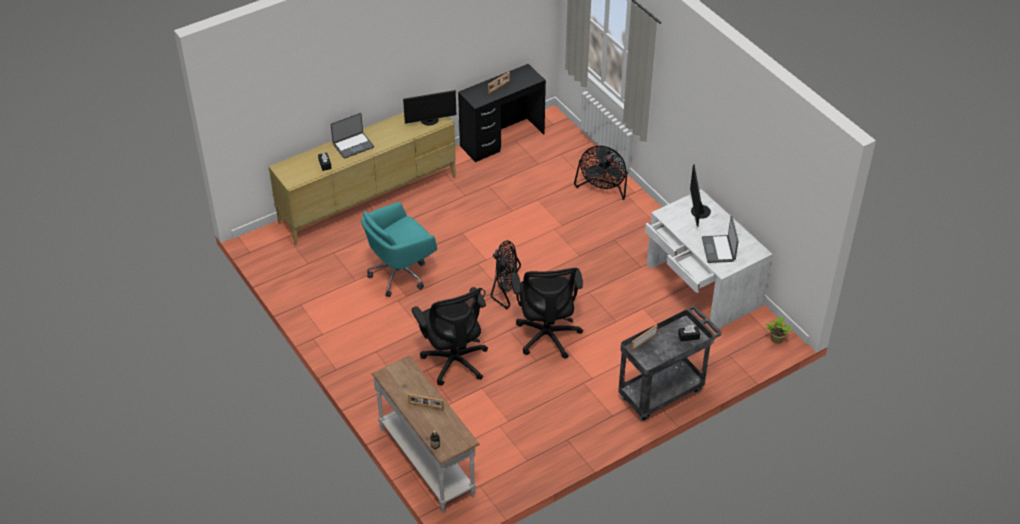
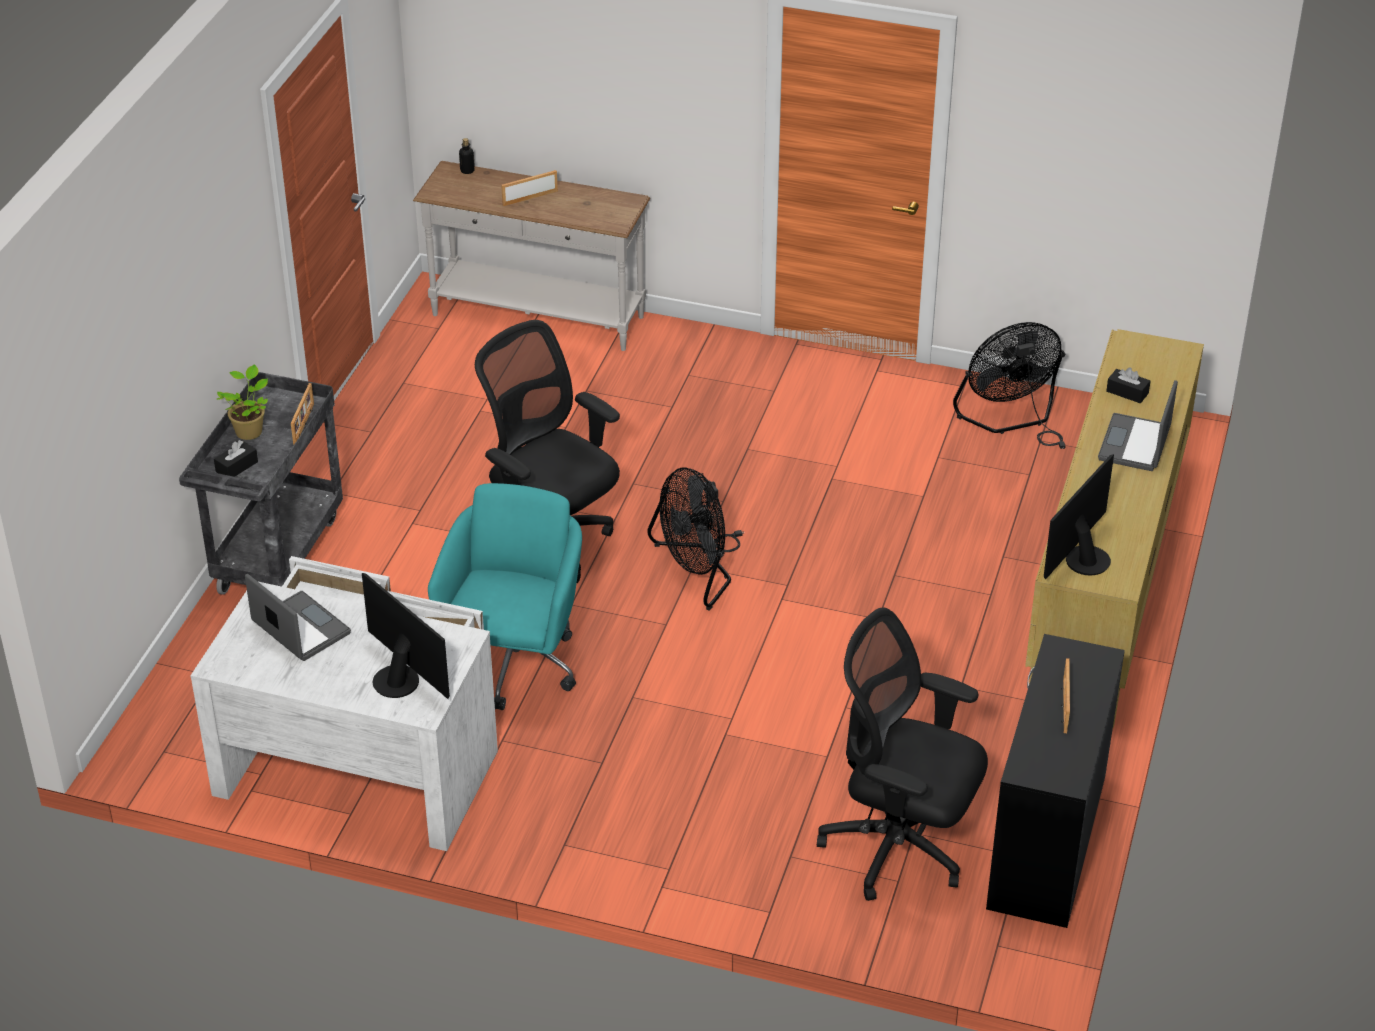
camera: 140 degrees right, 5 degrees down
turquoise office chair [361,202,437,297] -> turquoise office chair moved to [428,483,582,710]
black office chair [412,287,488,386] -> black office chair moved to [817,608,988,901]
black fan [574,146,628,200] -> black fan moved to [953,322,1066,449]
potted plant [766,317,792,344] -> potted plant moved to [217,364,268,440]

